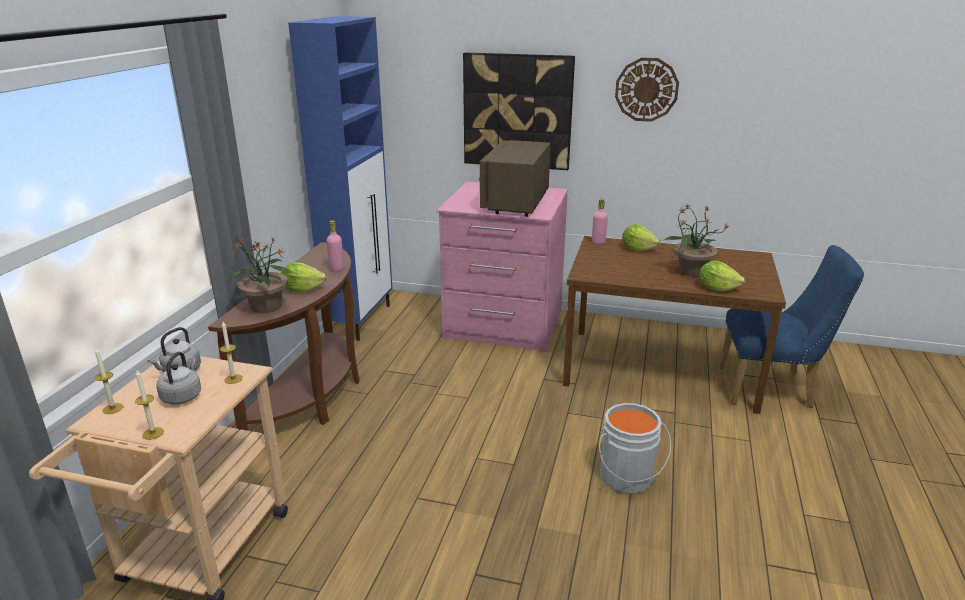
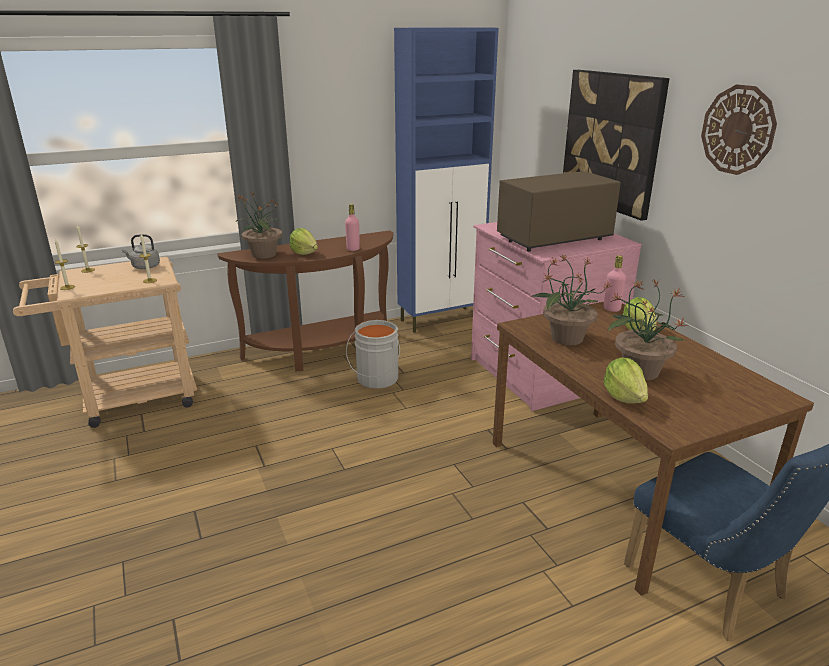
camera: 50 degrees right, 0 degrees up
grey kettle [156,352,201,405] -> none
grey bucket [599,403,671,494] -> grey bucket moved to [346,320,400,389]
none -> potted plant [531,254,612,345]

